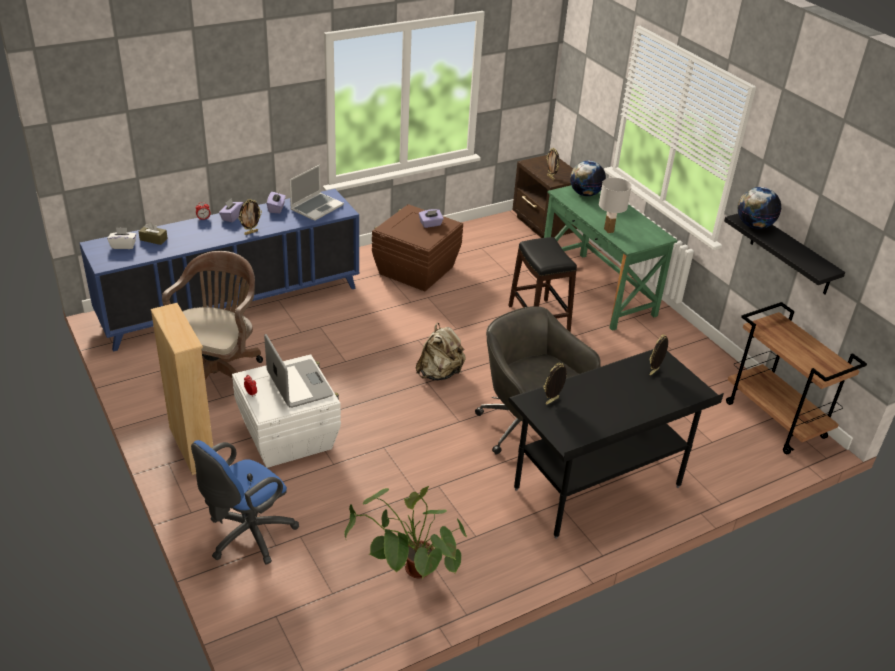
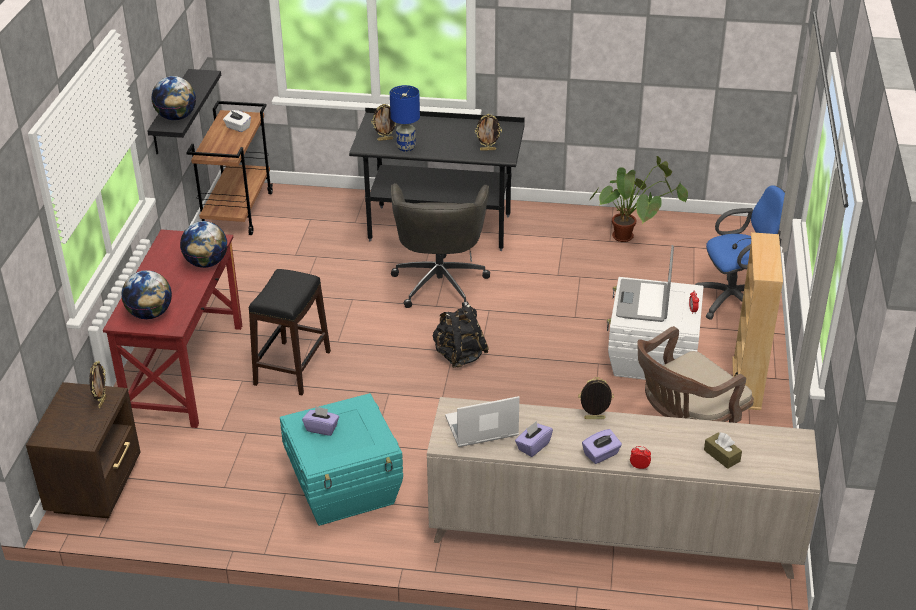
camera: 140 degrees left, 0 degrees up
blue cabinet [79,189,359,352] -> beige cabinet [427,397,821,579]
white tissue box [107,227,136,249] -> white tissue box moved to [223,110,251,132]
brown storage box [372,204,463,291] -> turquoise storage box [280,393,403,526]
beige backpack [416,323,466,381] -> black backpack [433,304,489,368]
green desk [544,185,678,331] -> red desk [103,229,242,428]
white table lamp [599,178,632,233] -> globe [180,221,228,268]
none -> blue table lamp [390,85,420,152]

